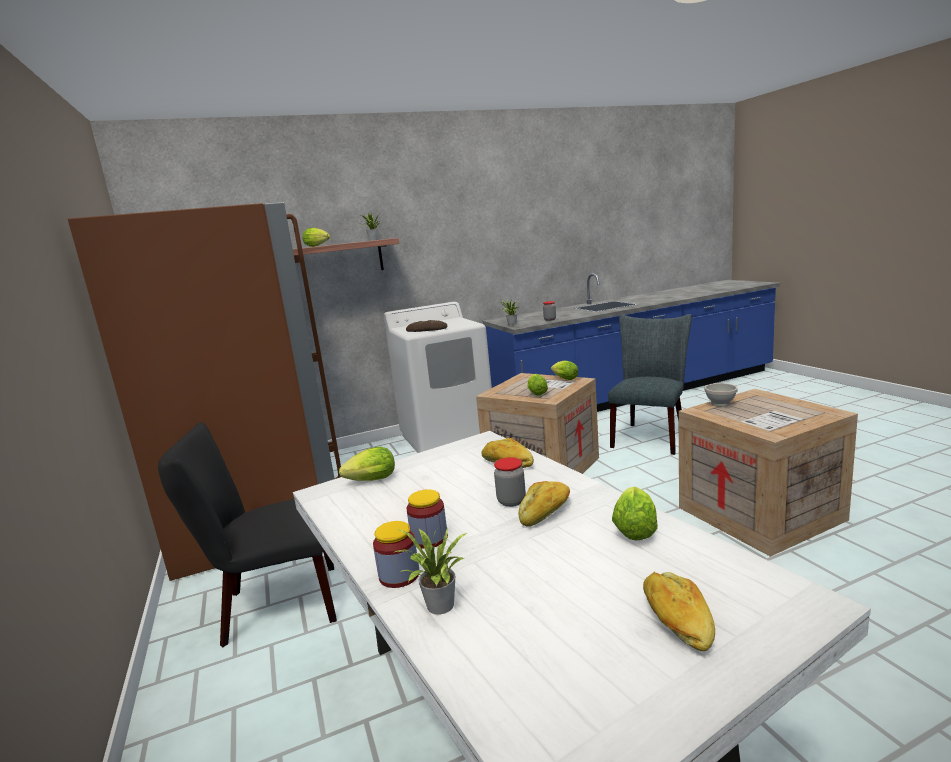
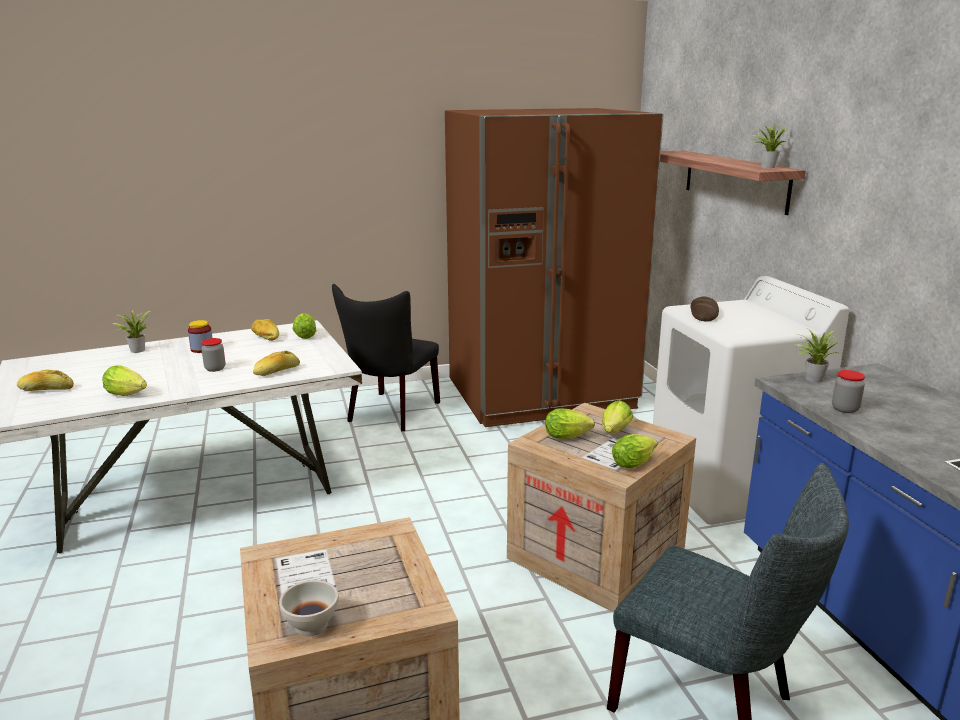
camera: 95 degrees right, 5 degrees up
black chair [158,422,337,647] -> black chair turned 150 degrees counterclockwise [332,284,440,431]
lettuce [303,228,330,247] -> lettuce moved to [602,400,633,433]
jar [373,521,419,588] -> none
bread [518,481,570,527] -> bread moved to [251,319,279,341]
white bowl [705,383,738,407] -> white bowl moved to [279,580,339,636]

